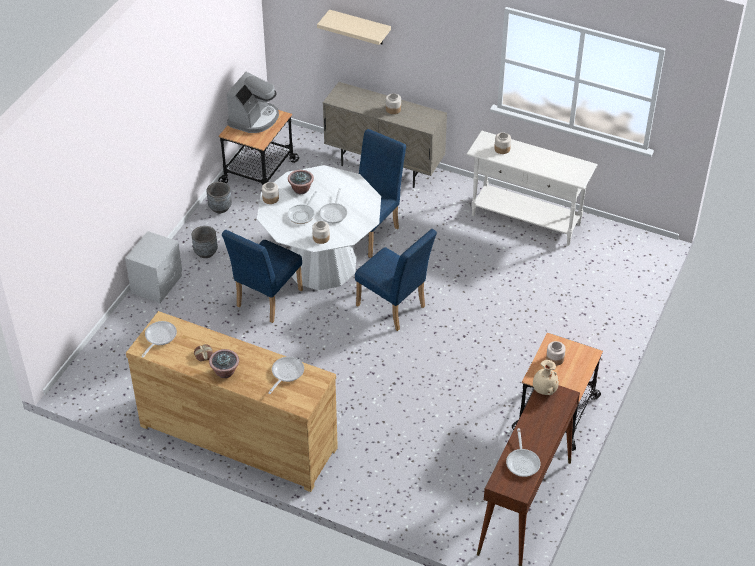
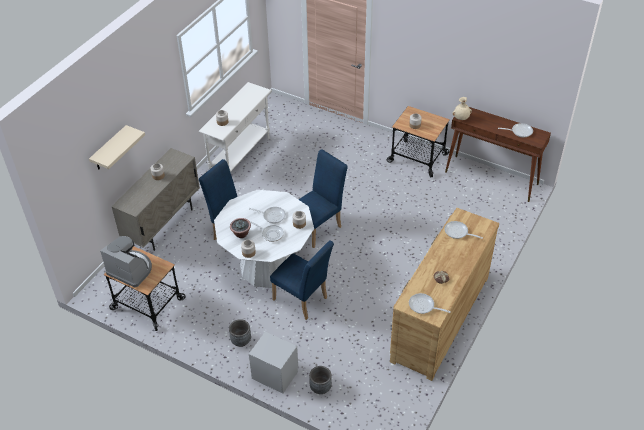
camera: 85 degrees left, 0 degrees up
grey planter [207,182,232,213] -> grey planter moved to [309,366,332,394]
potted plant [209,349,239,378] -> none

